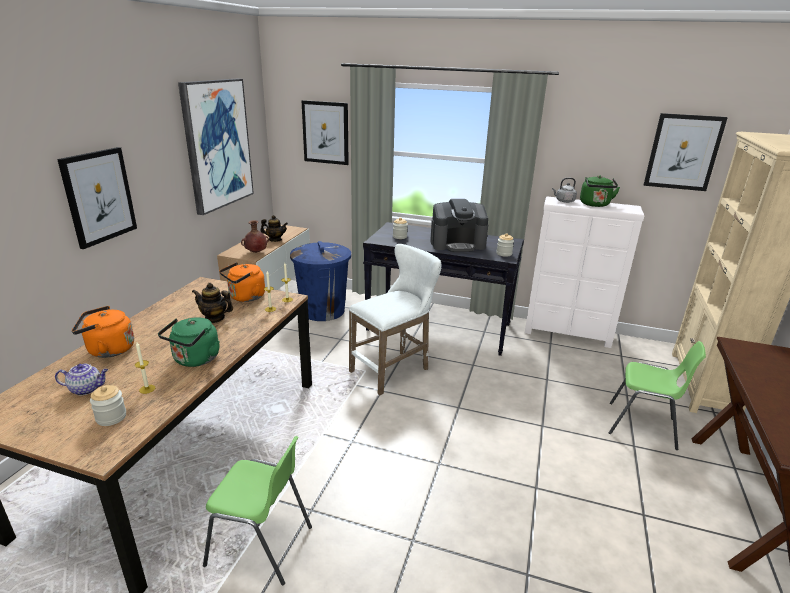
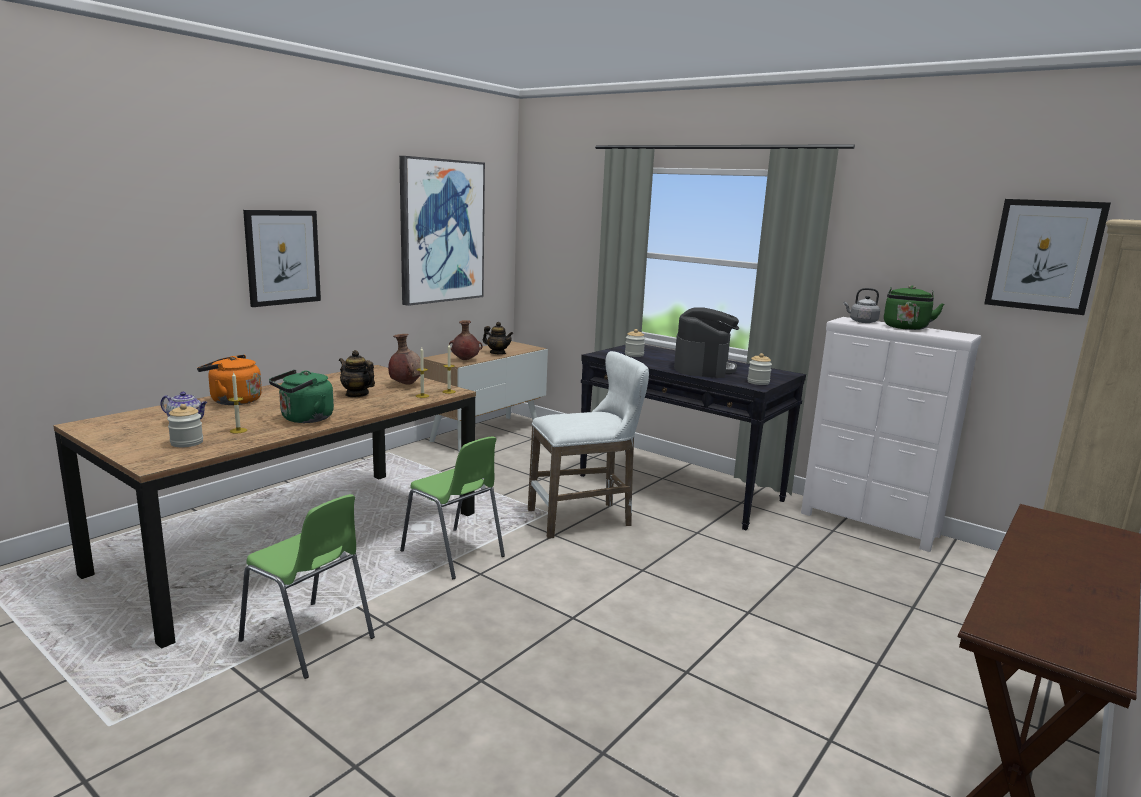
camera: 20 degrees right, 10 degrees down
orange kettle [219,262,265,302] -> brown vase [388,334,421,385]
blue trash can [290,241,351,321] -> none
picture [302,100,349,165] -> none
coffee machine [430,199,488,252] -> coffee machine turned 90 degrees counterclockwise [674,307,739,378]
green chair [609,341,706,450] -> green chair moved to [400,436,505,579]

